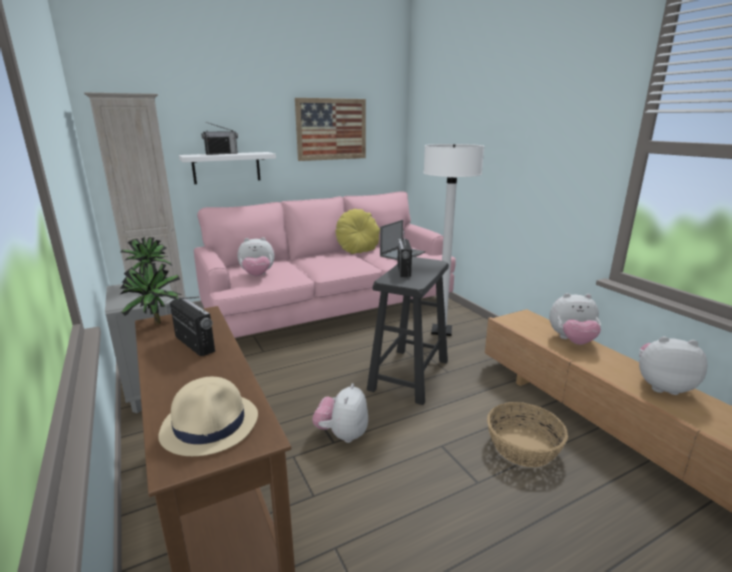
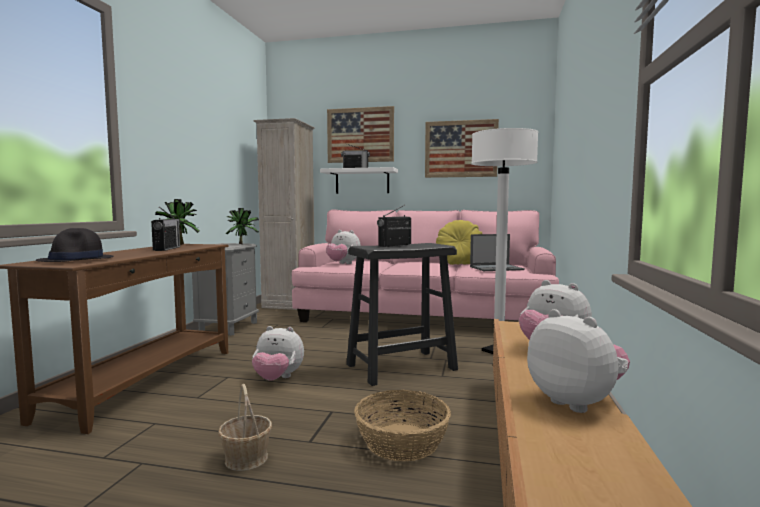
camera: 40 degrees right, 15 degrees down
beige hat [158,377,258,456] -> black hat [36,228,113,262]
plush toy [312,383,368,443] -> plush toy turned 135 degrees counterclockwise [252,326,304,381]
none -> basket [218,384,272,471]
none -> picture [327,106,394,163]

